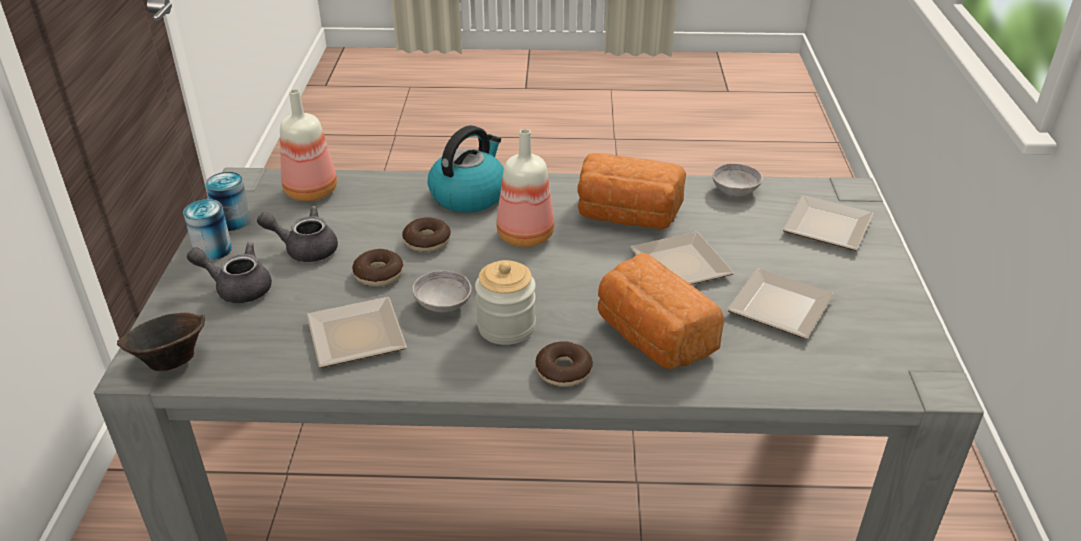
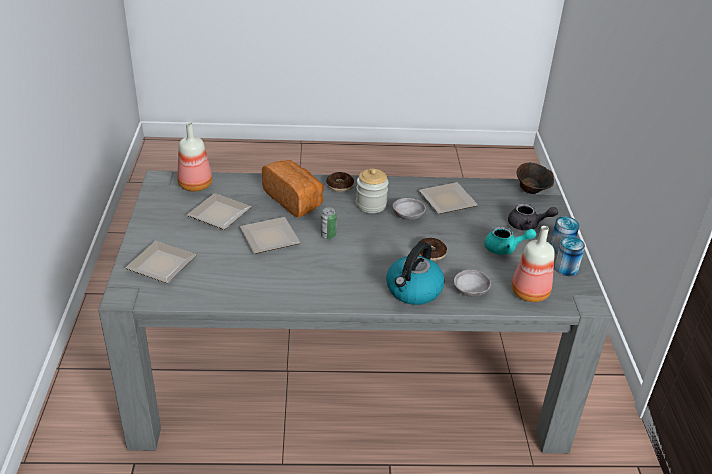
camera: 175 degrees right, 0 degrees up
grey teapot [257,206,338,262] -> turquoise teapot [484,226,536,255]
donut [352,249,403,286] -> none
bottle [496,129,554,247] -> bottle moved to [177,122,212,191]
bread [577,153,686,229] -> none
grey bowl [712,163,763,196] -> grey bowl moved to [454,270,491,297]
none -> can [321,207,337,239]

